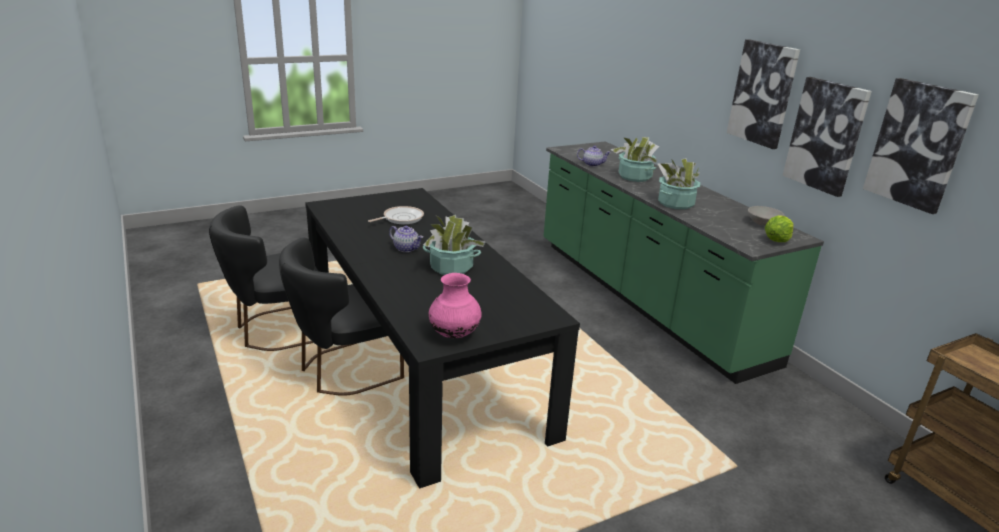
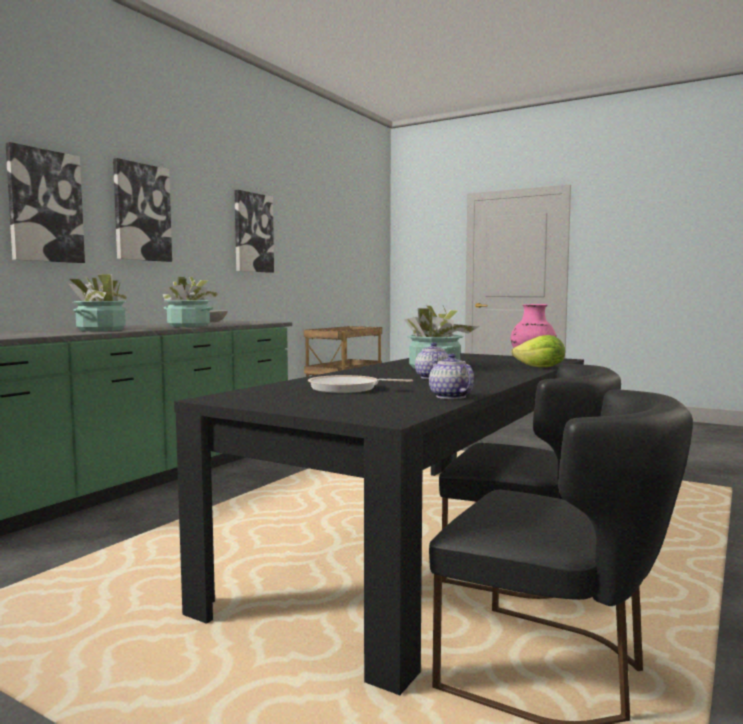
camera: 120 degrees left, 20 degrees down
teapot [577,146,611,167] -> teapot moved to [429,353,474,399]
lettuce [765,215,794,242] -> lettuce moved to [511,335,565,367]
picture [782,77,872,197] -> picture moved to [5,142,85,263]

